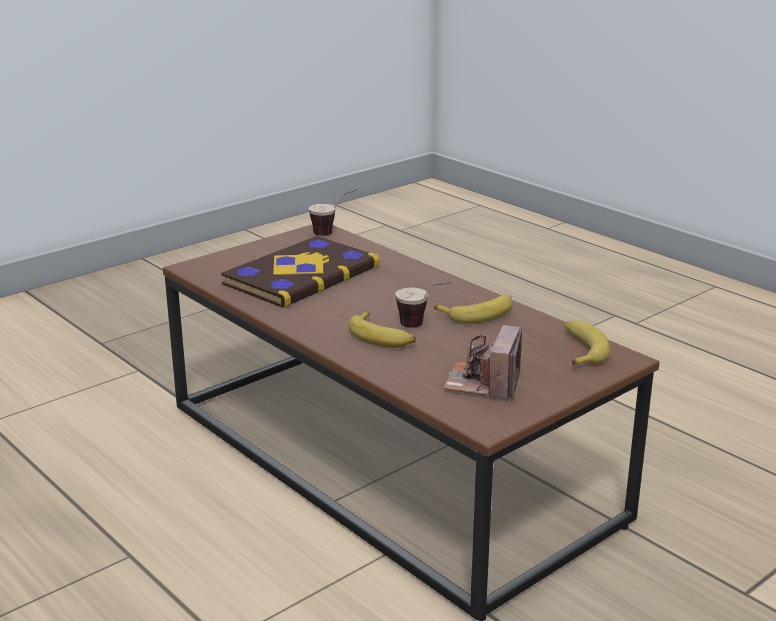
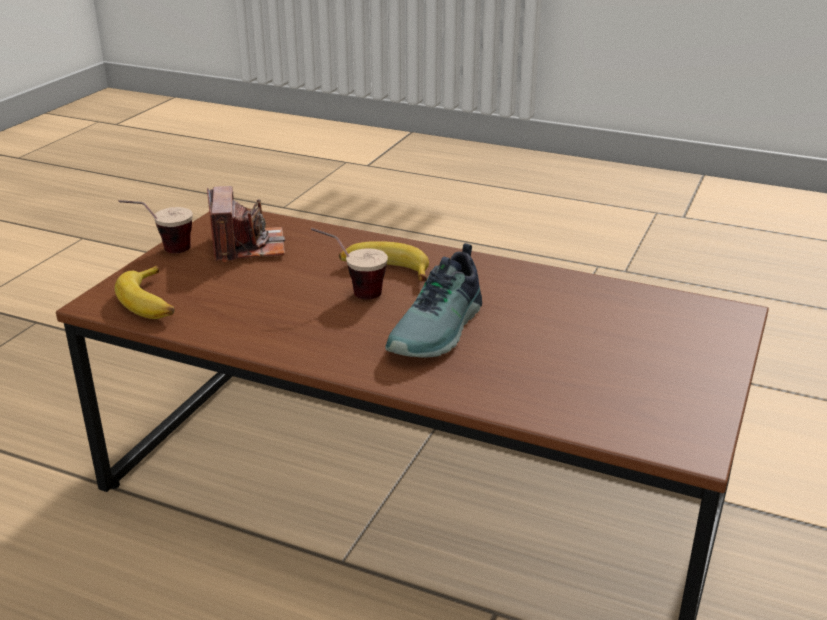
camera: 155 degrees right, 5 degrees up
book [222,236,380,308] -> none
cup [309,189,358,236] -> cup moved to [118,200,193,253]
banana [434,295,513,324] -> none
none -> shoe [385,243,482,358]

